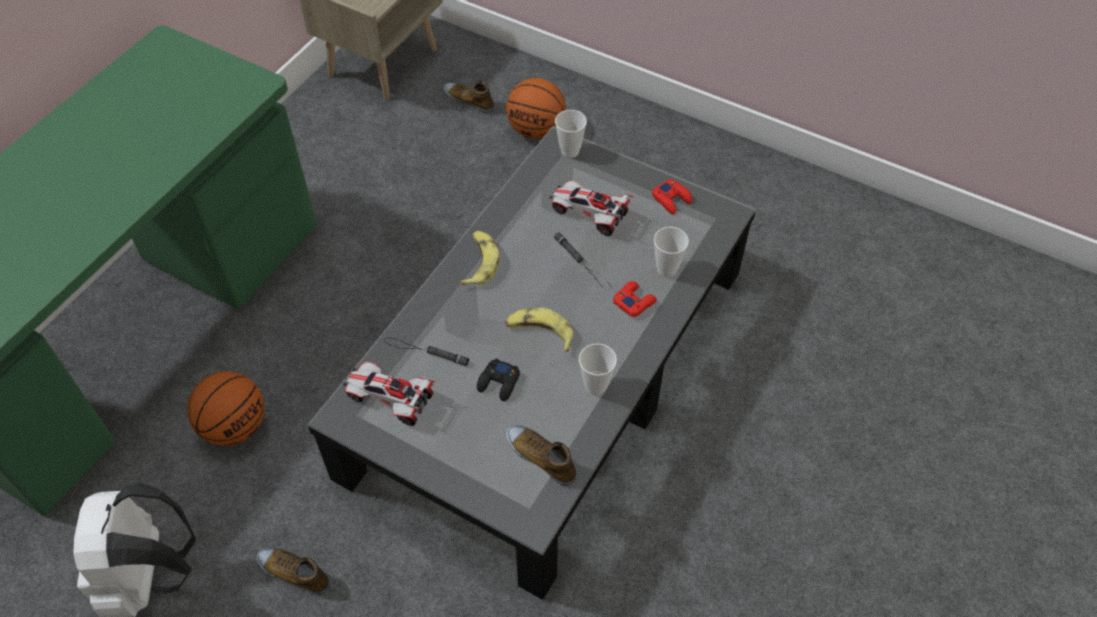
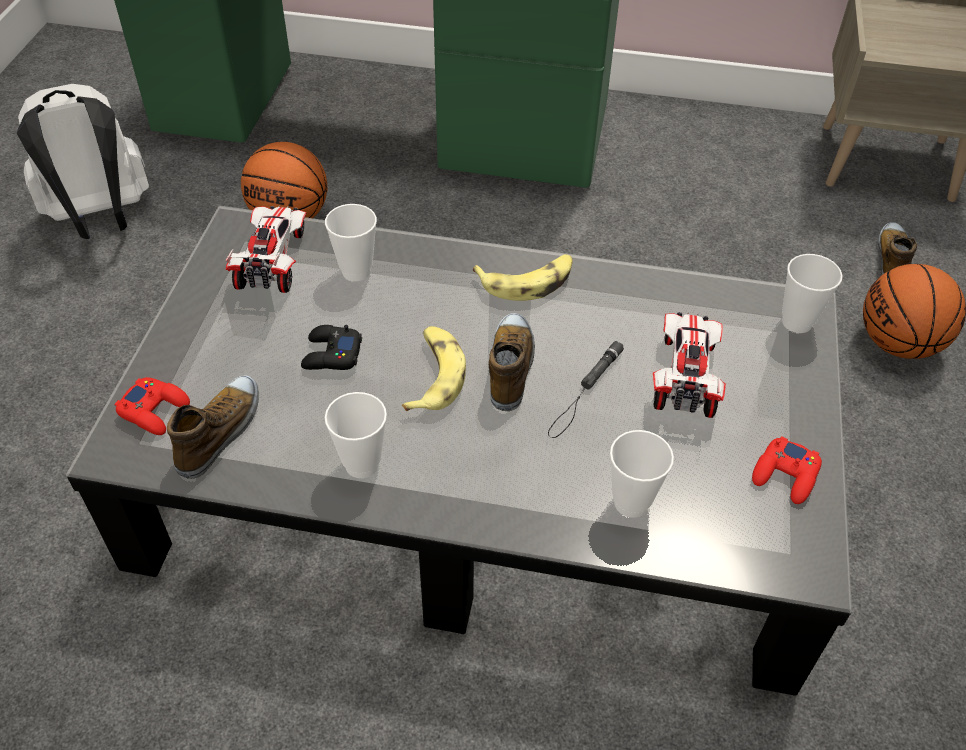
camera: 70 degrees right, 5 degrees down
shoe [256,548,330,595] -> shoe moved to [489,313,535,411]
black flashlight [384,337,469,366] -> cup [325,204,377,281]
red game controller [613,281,657,317] -> red game controller moved to [115,377,190,435]

